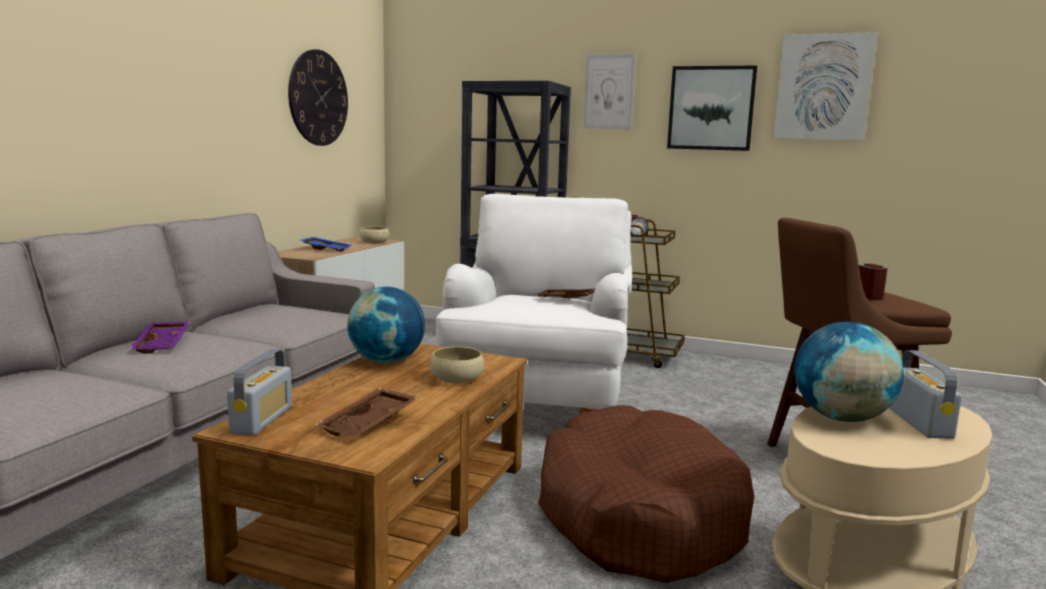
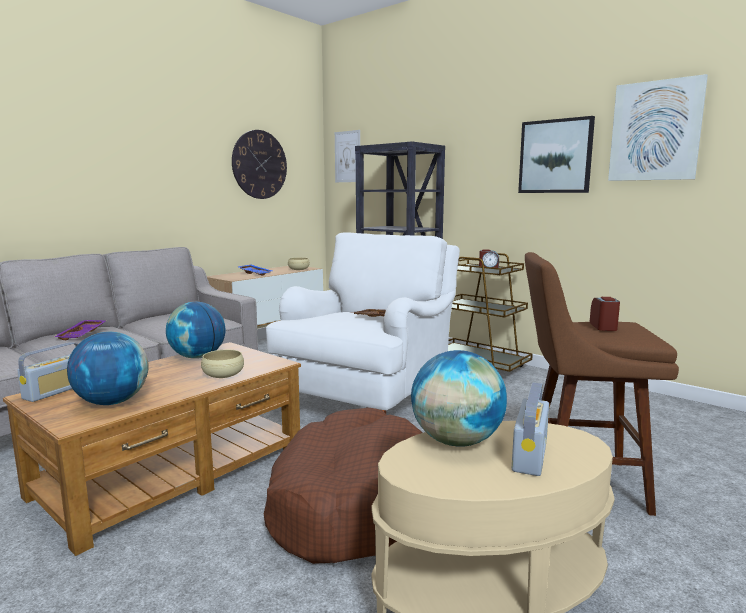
camera: 20 degrees right, 0 degrees up
brown tray [316,388,418,437] -> globe [67,332,149,405]
picture [584,54,636,129] -> picture moved to [335,130,360,182]

